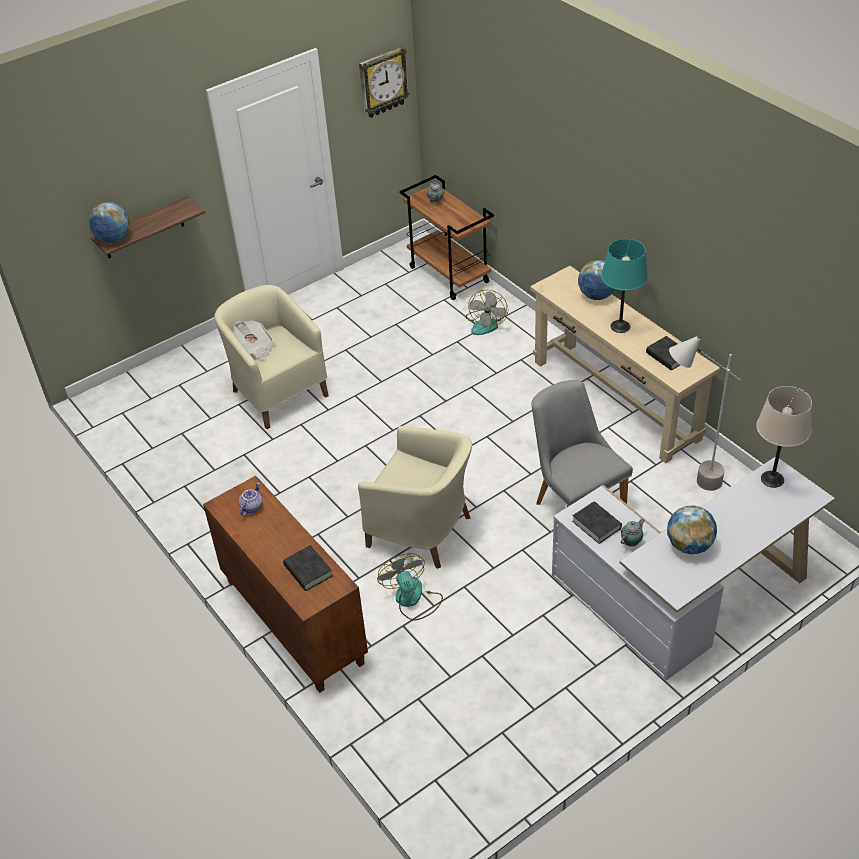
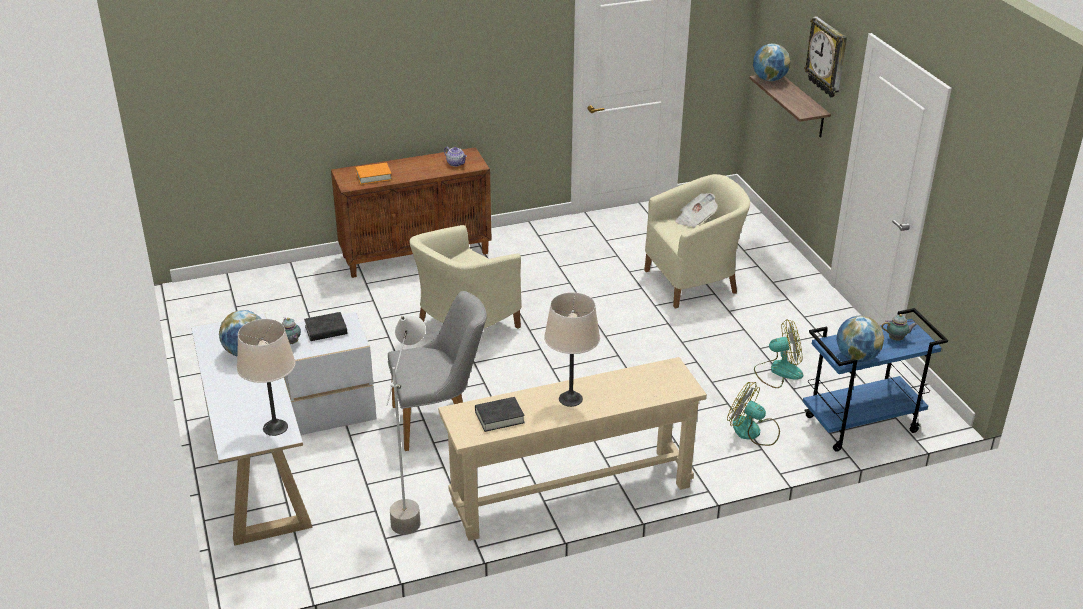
camera: 105 degrees right, 10 degrees down
black book [283,545,333,591] -> orange book [355,163,392,184]
wall clock [359,46,410,118] -> wall clock moved to [804,16,847,97]
fan [377,553,443,621] -> fan moved to [754,319,803,388]
brown cart [399,175,494,300] -> blue cart [803,308,948,452]
globe [578,260,615,300] -> globe moved to [836,316,884,362]
turquoise table lamp [601,239,648,333] -> beige table lamp [544,292,600,407]

